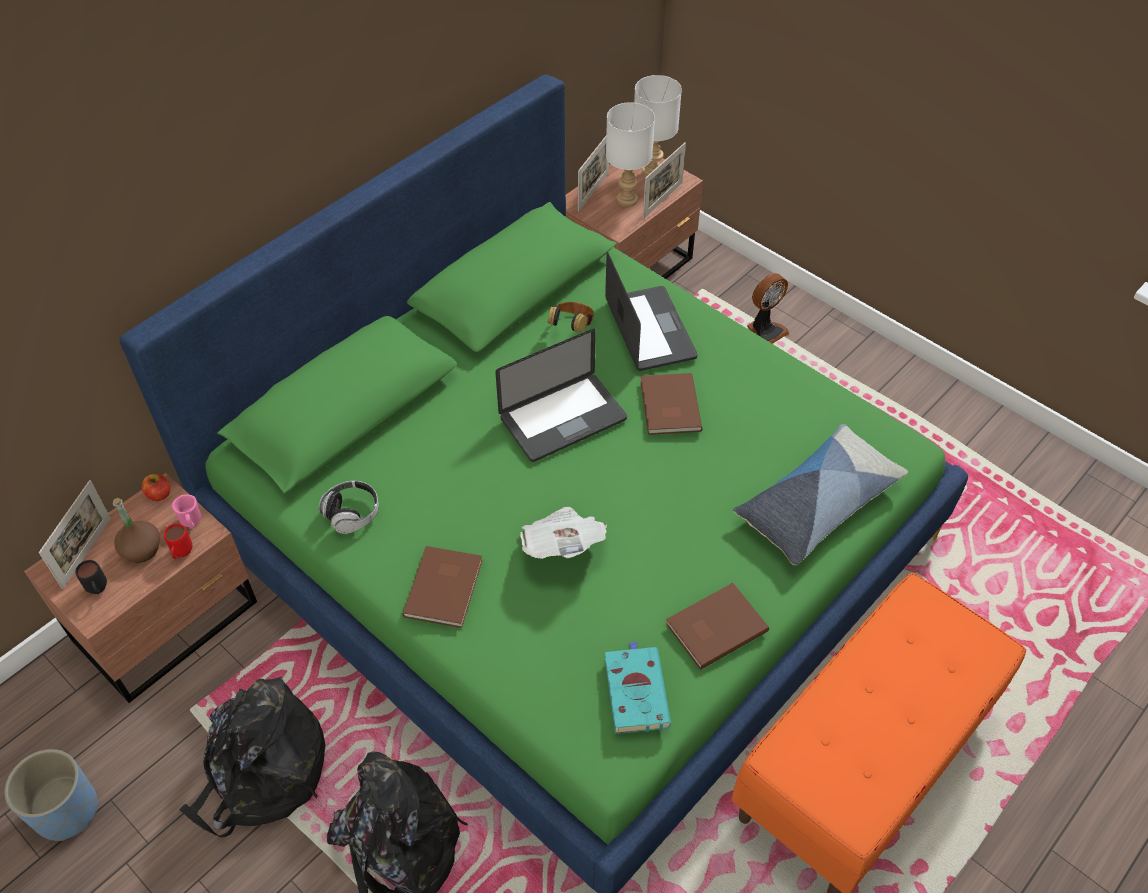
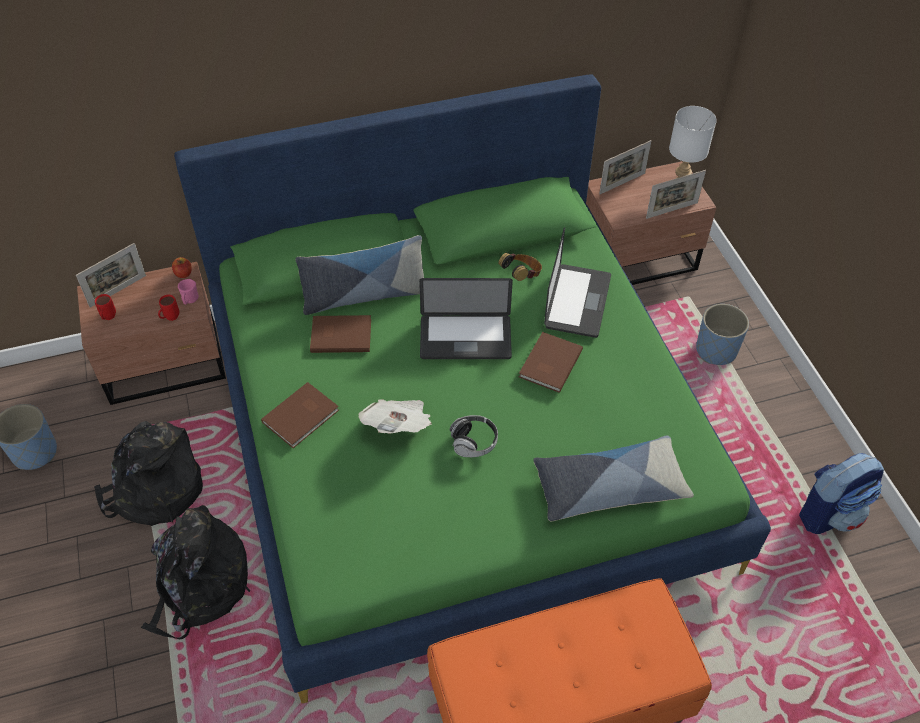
camera: 30 degrees right, 0 degrees up
black mug [76,560,107,594] -> red mug [95,294,116,320]
brown bottle [113,498,160,563] -> none
headphones [319,481,379,534] -> headphones moved to [450,415,498,457]
turquoise book [605,641,671,734] -> none
white table lamp [606,102,655,207] -> none
brown book [666,583,769,670] -> brown book moved to [310,315,371,353]
fan [747,273,789,344] -> blue planter [696,304,749,365]
none -> pillow [295,235,424,315]
none -> backpack [799,453,884,534]

